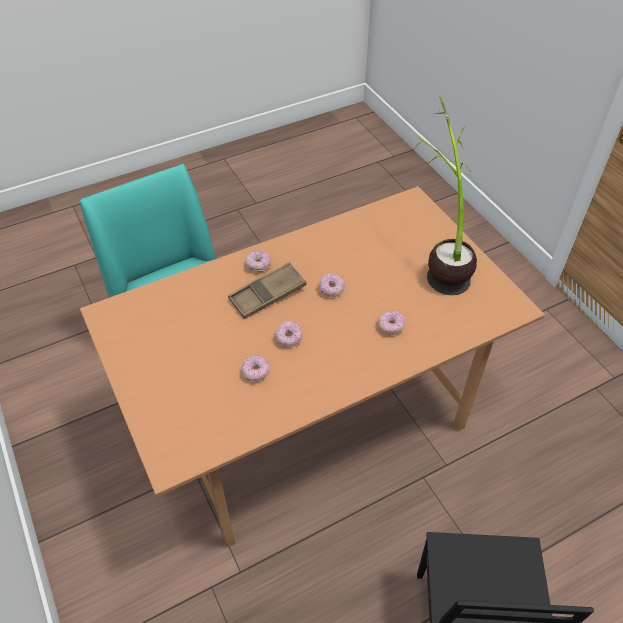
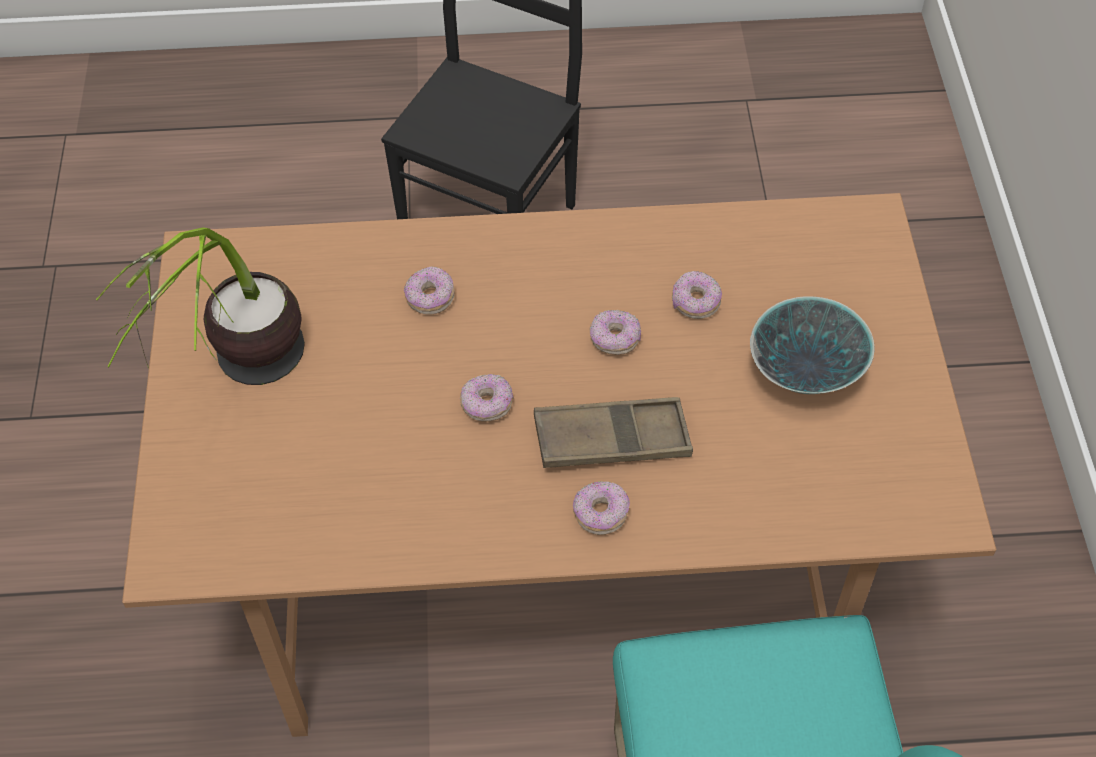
camera: 155 degrees left, 5 degrees up
none -> bowl [750,296,875,394]

